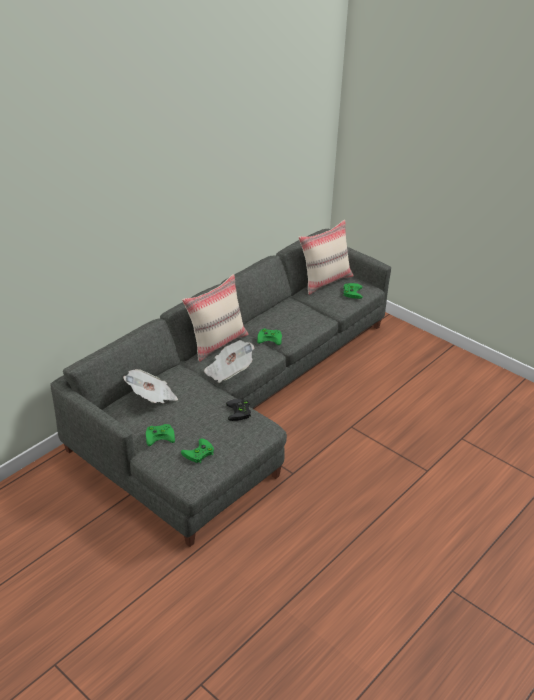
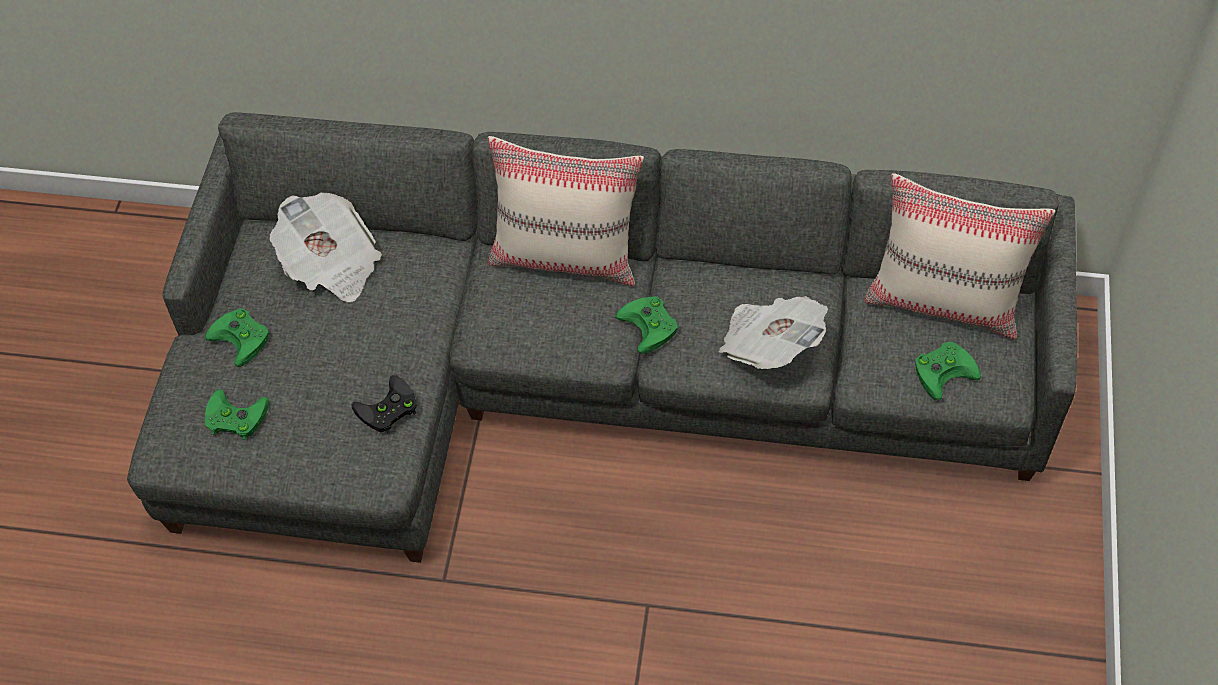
camera: 60 degrees right, 20 degrees up
newspaper [204,340,254,383] -> newspaper moved to [719,296,828,369]

